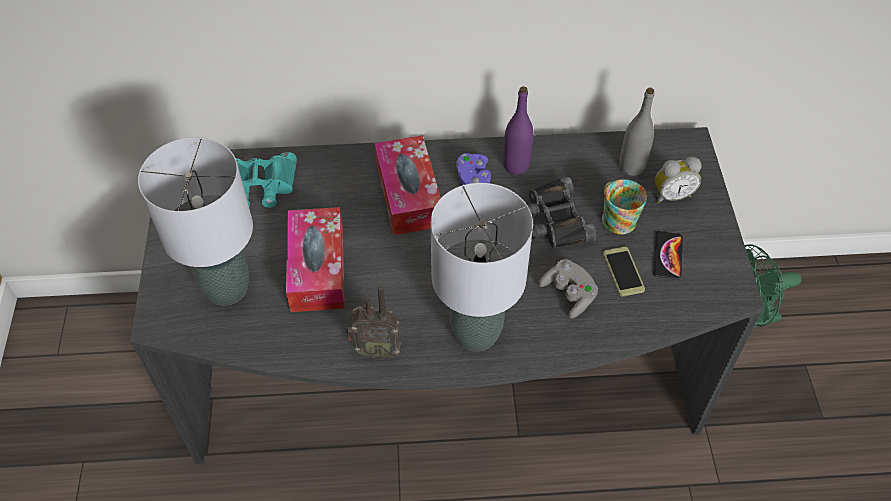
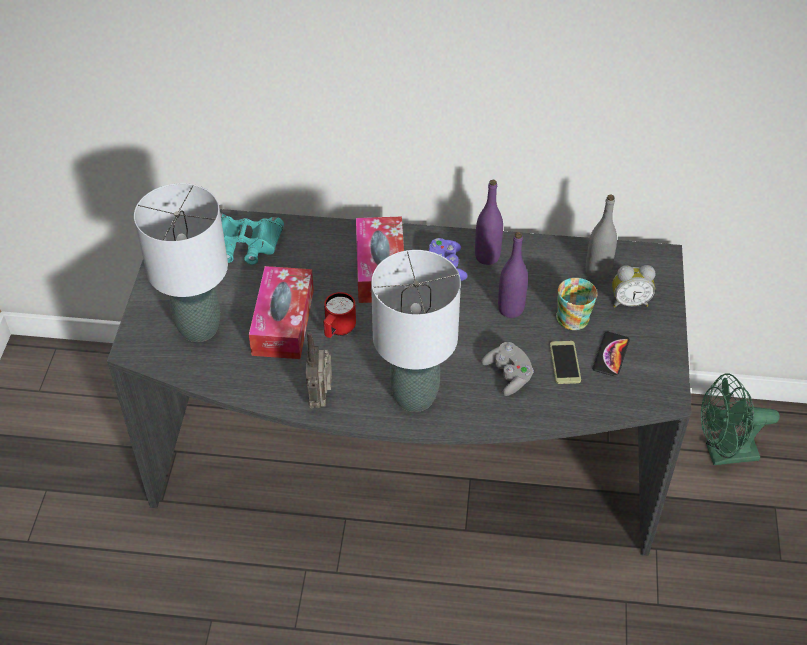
camera: 10 degrees right, 5 degrees down
radio [347,285,401,360] -> radio turned 75 degrees clockwise [306,331,332,409]
black binoculars [527,177,596,248] -> purple bottle [498,232,528,318]
none -> red mug [324,292,356,338]

